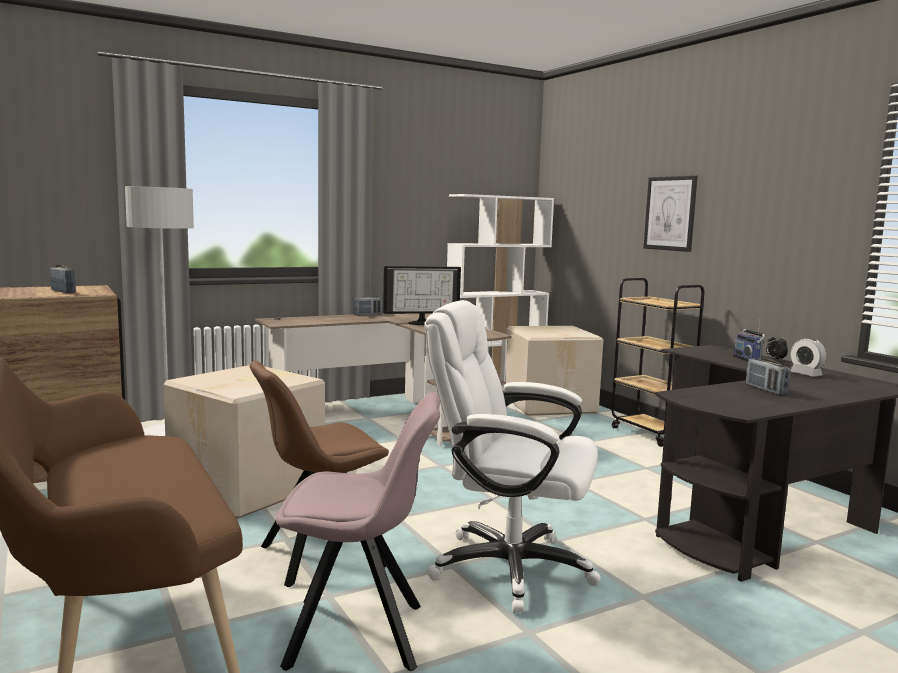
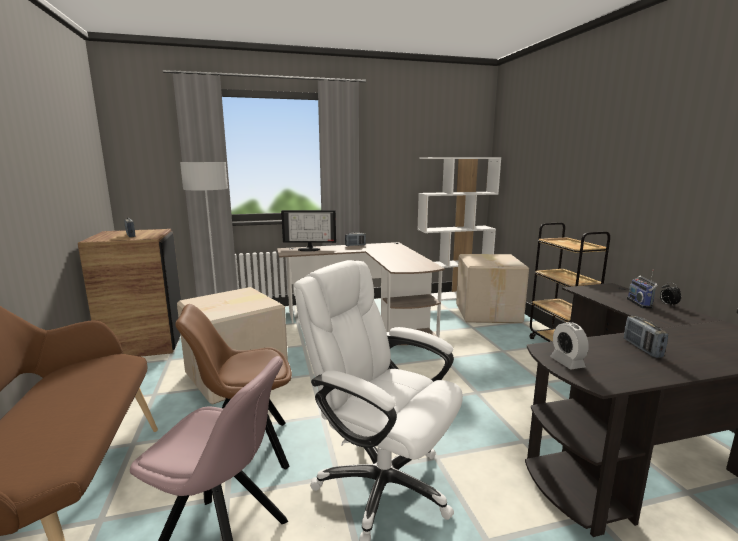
camera: 15 degrees right, 5 degrees up
monitor [383,266,461,325] -> monitor moved to [281,210,336,252]
picture [644,175,698,252] -> none
alarm clock [791,338,826,376] -> alarm clock moved to [550,322,589,369]

